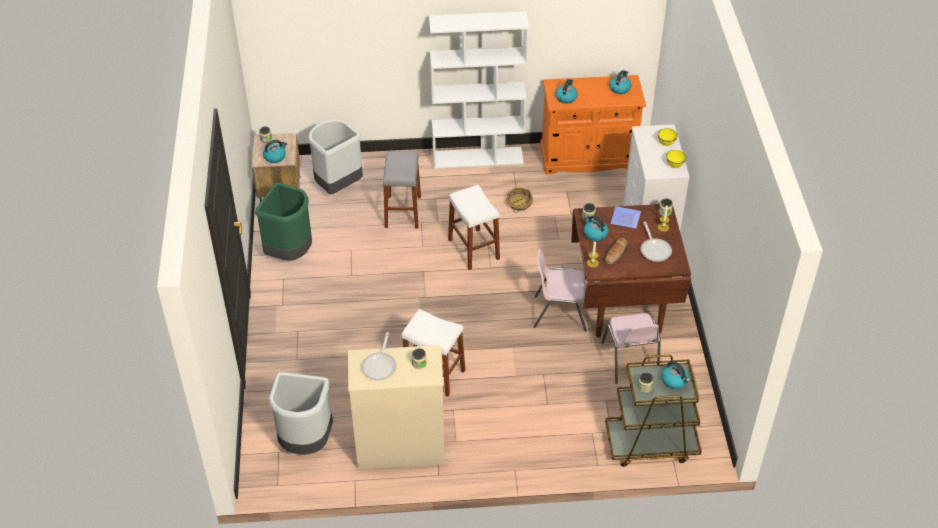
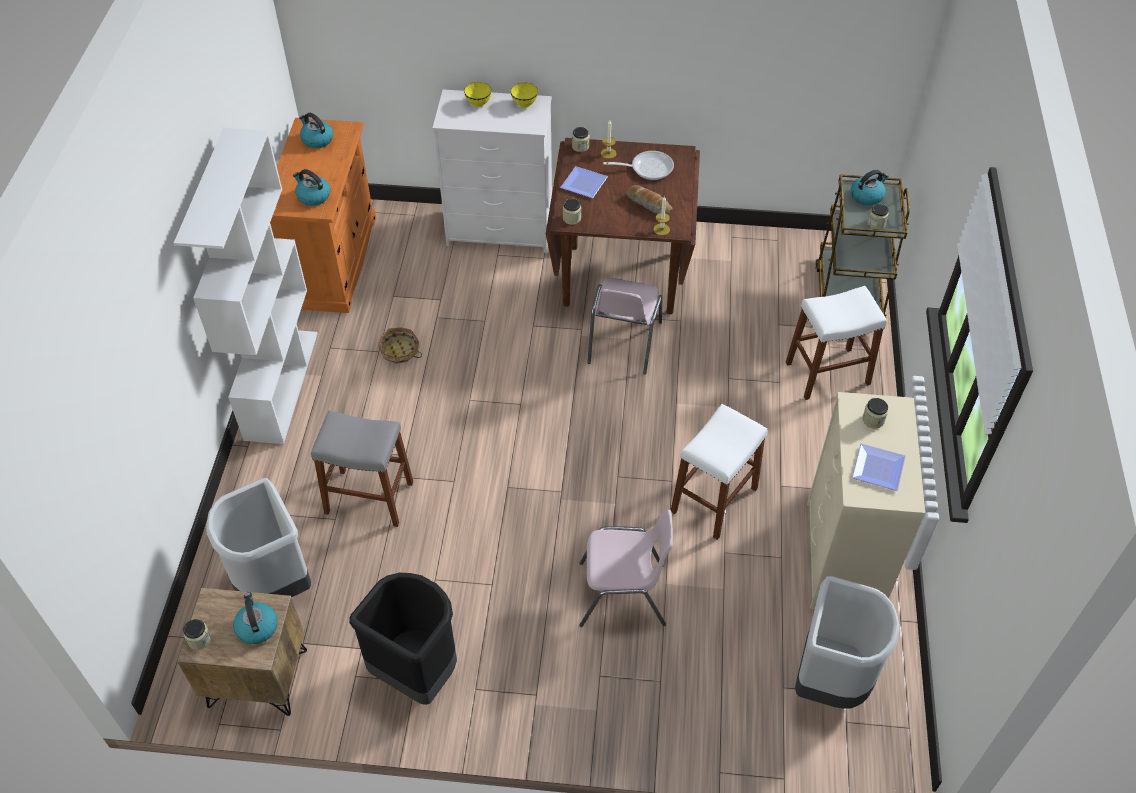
camera: 80 degrees left, 5 degrees up
green trash can [255,183,312,261] -> black trash can [349,573,457,705]
frying pan [361,332,397,380] -> plate [852,443,906,491]
white stool [448,185,500,270] -> white stool moved to [786,286,887,400]
kettle [584,215,608,242] -> none
pink chair [601,313,661,384] -> pink chair moved to [579,510,673,627]

